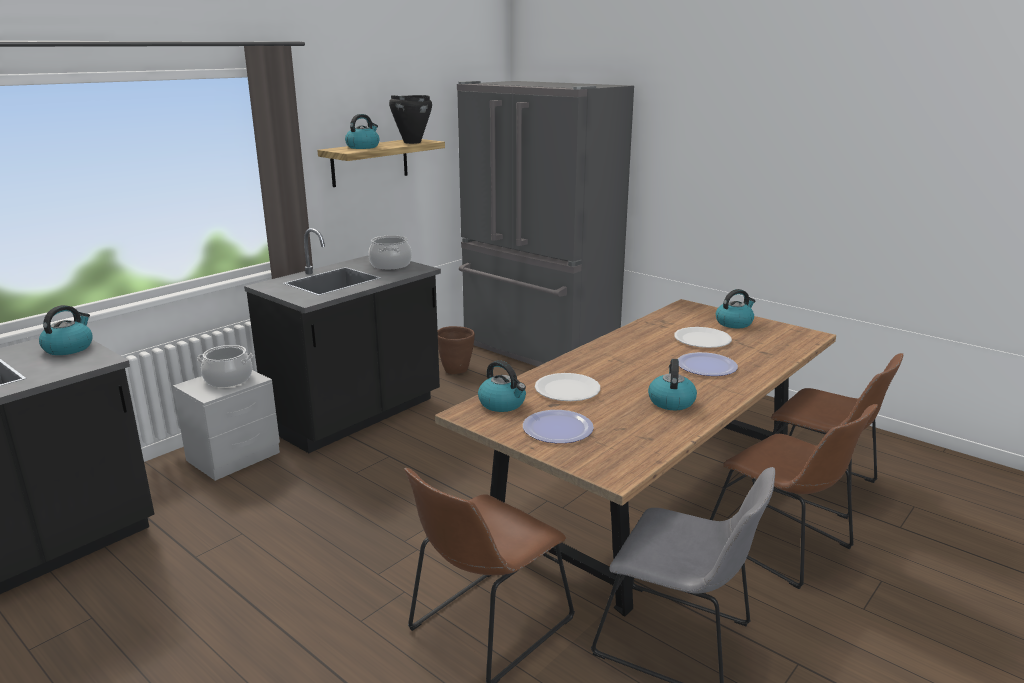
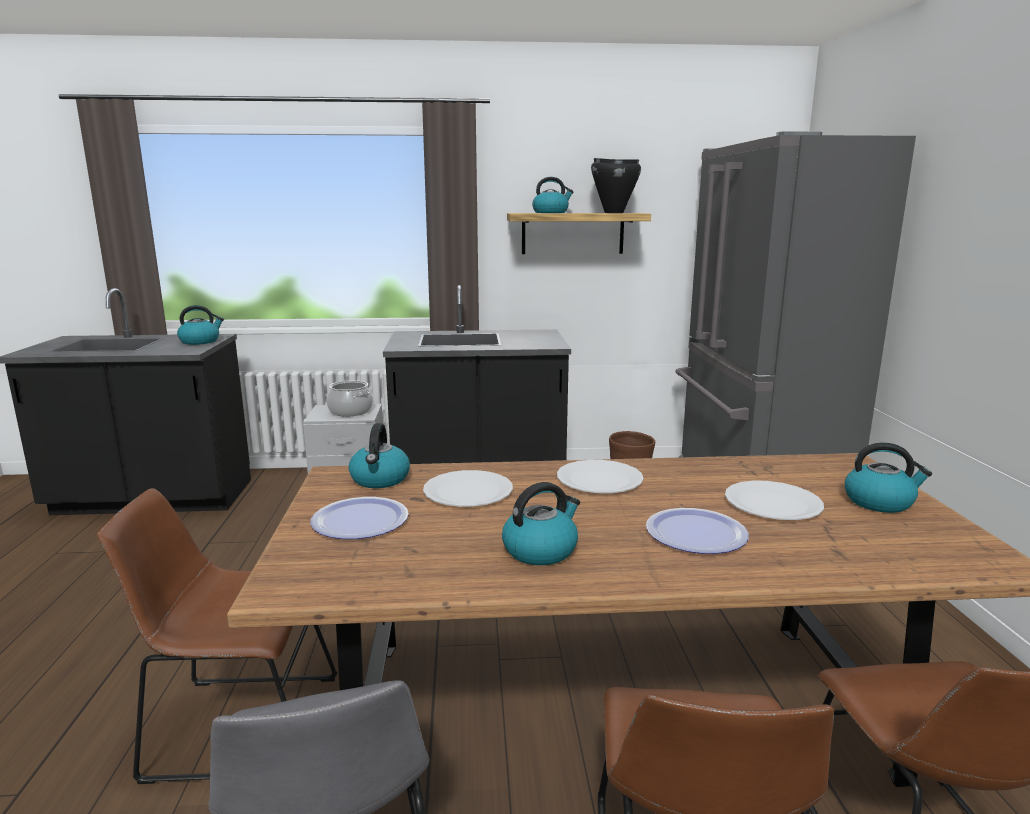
camera: 45 degrees right, 5 degrees down
cooking pot [368,235,412,270] -> none
none -> white plate [557,460,644,493]

